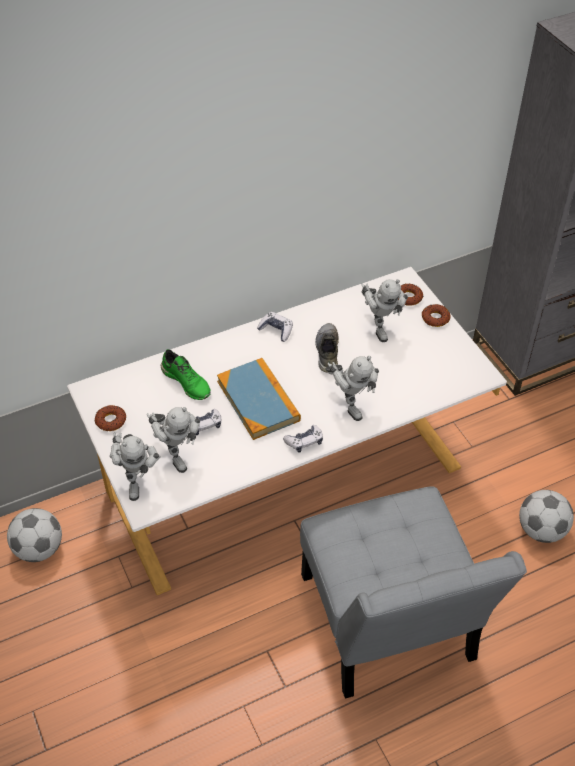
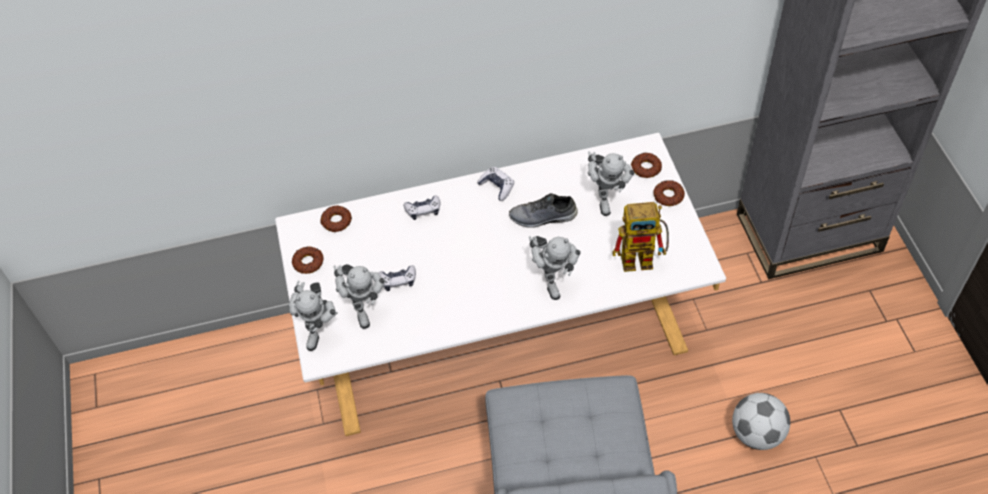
camera: 15 degrees right, 5 degrees up
football [7,508,62,562] -> none
green shoe [161,349,211,400] -> none
book [217,358,301,440] -> none
game controller [283,425,323,453] -> game controller moved to [404,195,440,220]
grey shoe [315,323,339,373] -> grey shoe turned 105 degrees counterclockwise [509,193,578,228]
none -> donut [320,205,352,232]
none -> toy robot [612,202,669,272]

